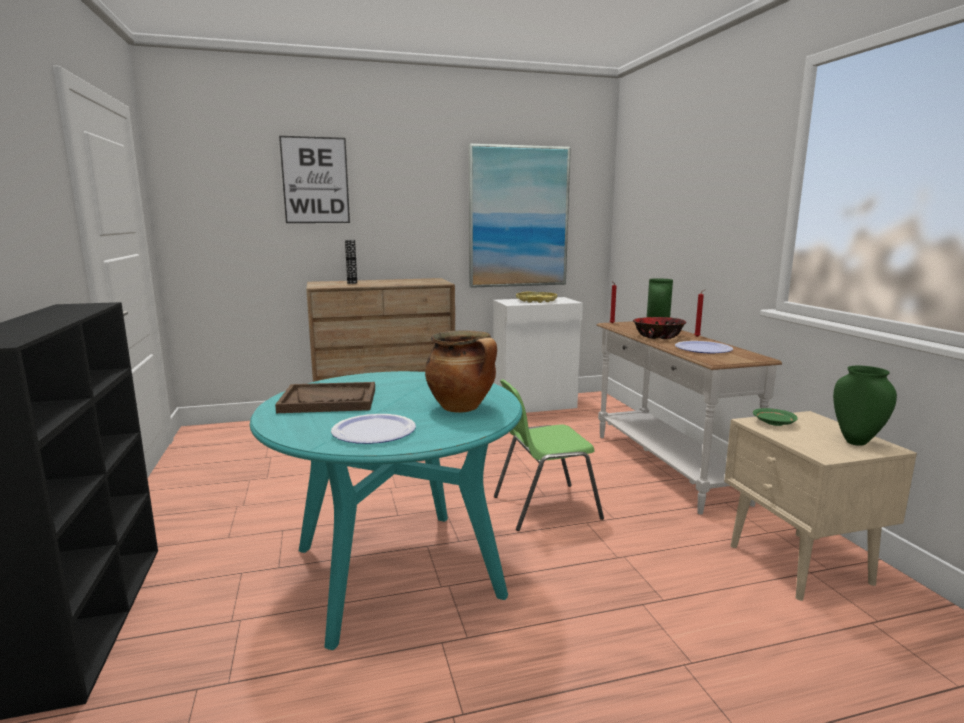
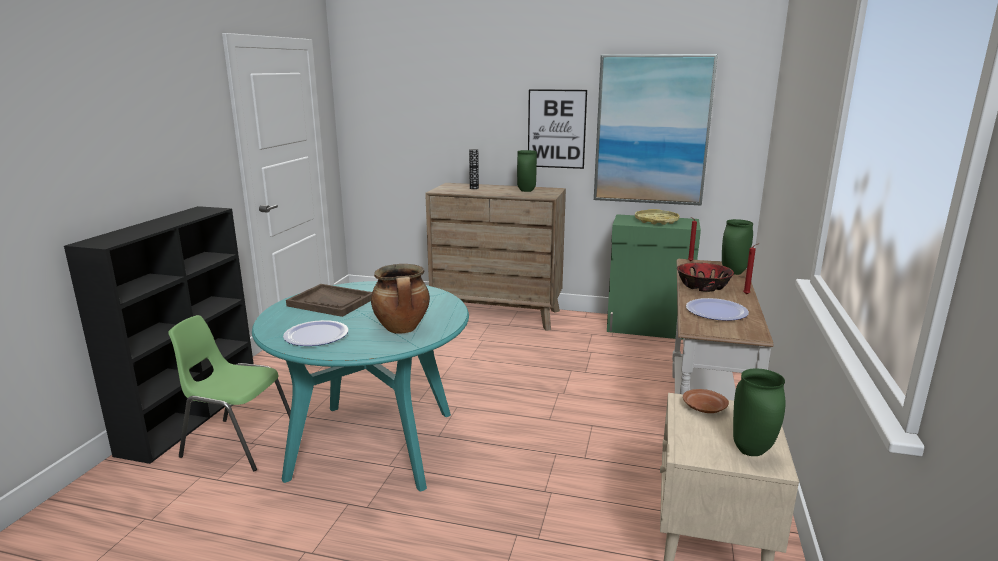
camera: 30 degrees right, 5 degrees up
picture [279,136,350,223] -> picture moved to [528,89,587,169]
white cabinet [493,297,583,413] -> green cabinet [607,214,701,340]
green chair [494,379,604,531] -> green chair moved to [168,315,291,471]
green plate [753,408,798,426] -> brown plate [683,389,729,413]
none -> green vase [517,150,537,192]

